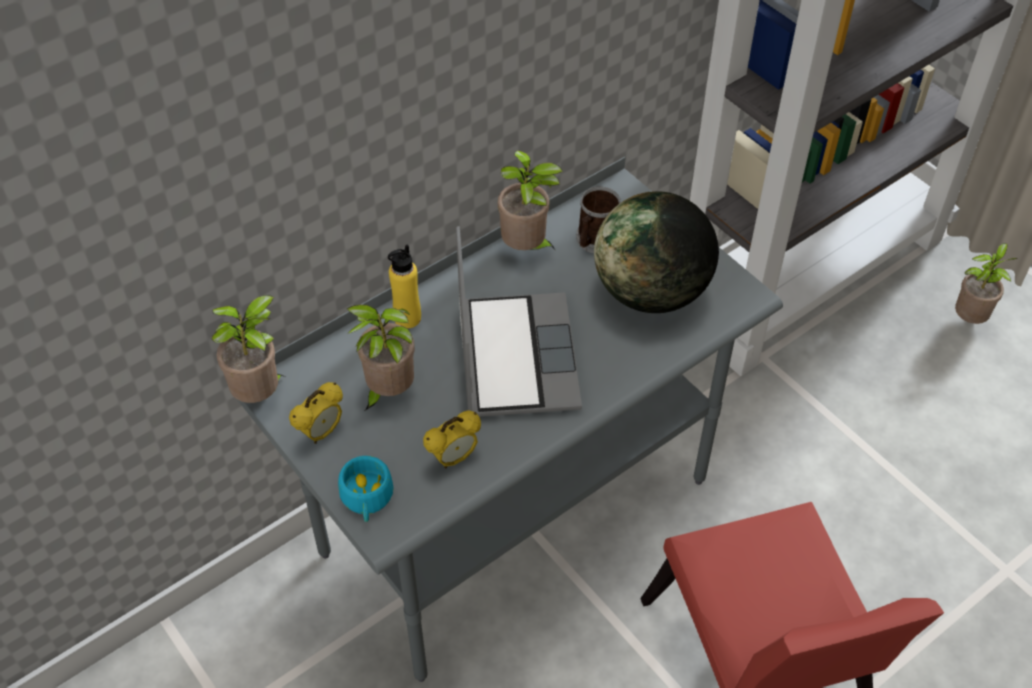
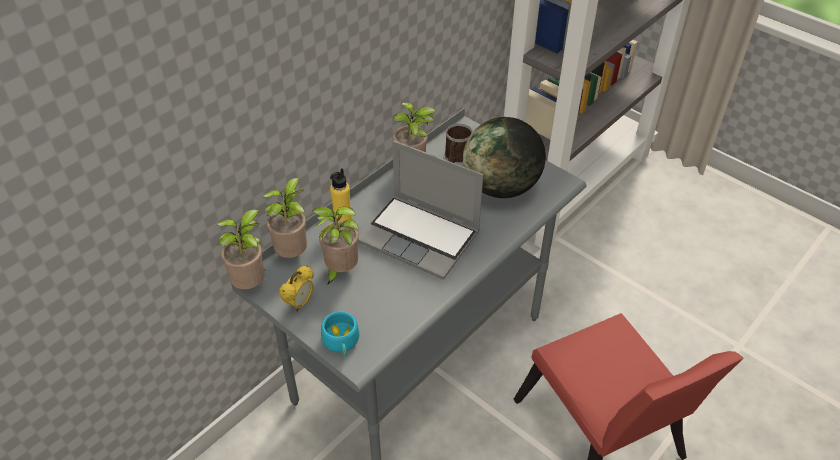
camera: 10 degrees left, 5 degrees down
alarm clock [423,410,481,469] -> none
laptop [456,226,582,417] -> laptop turned 135 degrees clockwise [358,140,483,280]
potted plant [955,243,1017,324] -> potted plant moved to [262,178,307,258]

